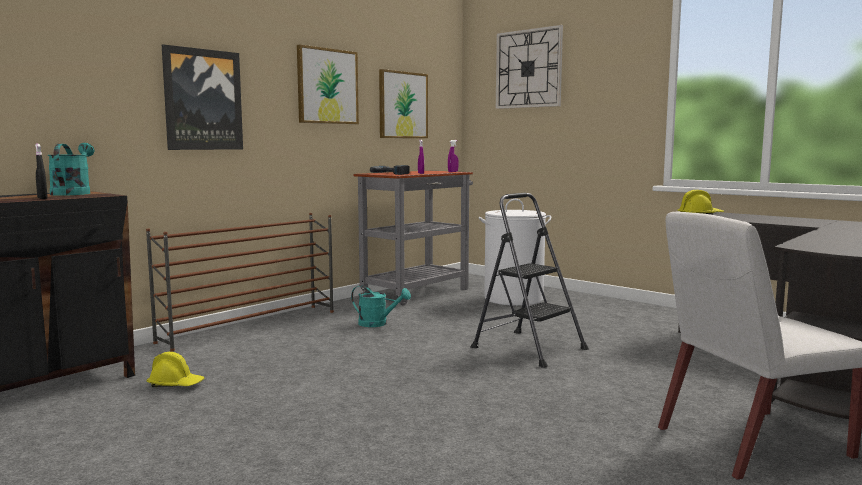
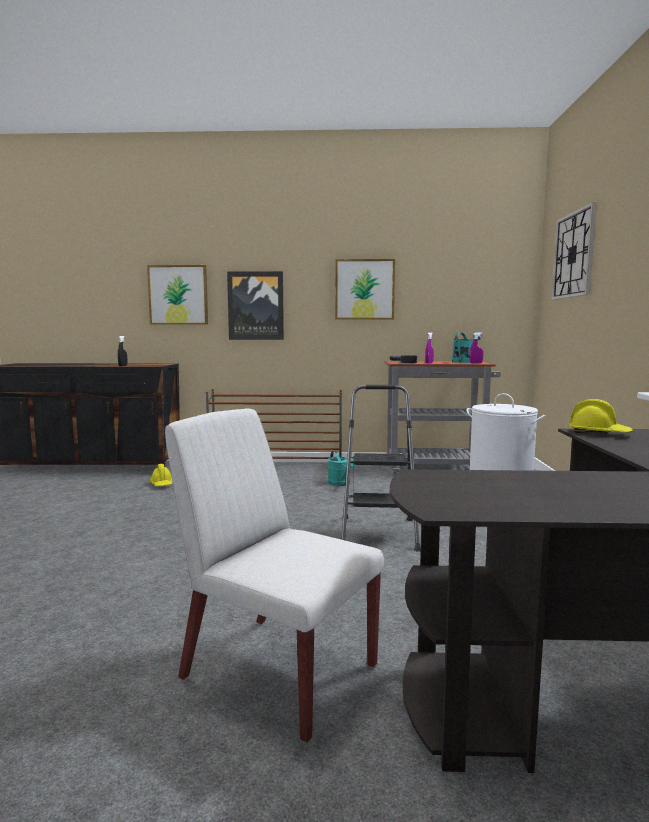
camera: 50 degrees right, 0 degrees up
turquoise watering can [48,143,94,196] -> turquoise watering can moved to [452,332,482,363]
picture [379,69,428,138] -> picture moved to [147,265,208,325]

